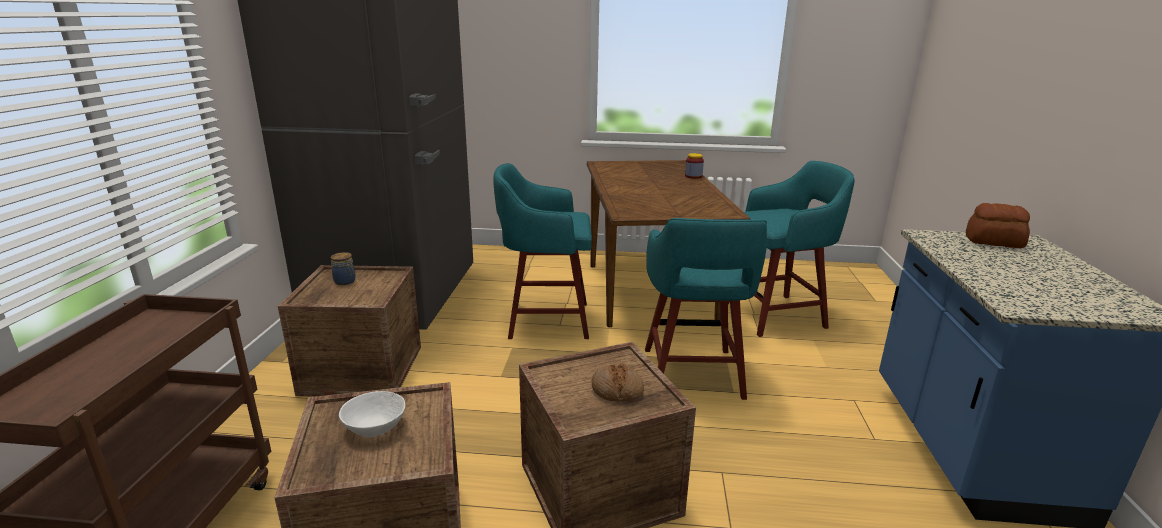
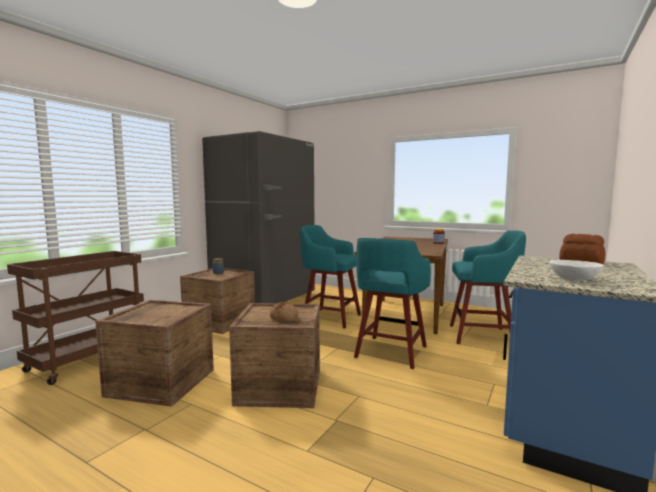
camera: 25 degrees right, 15 degrees down
white bowl [339,391,405,437] -> white bowl moved to [549,260,604,281]

